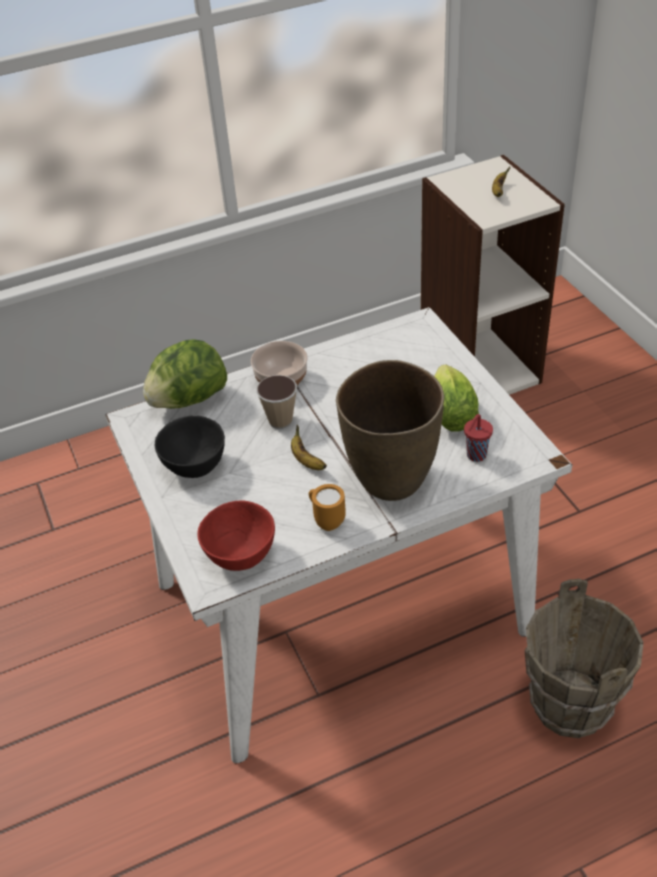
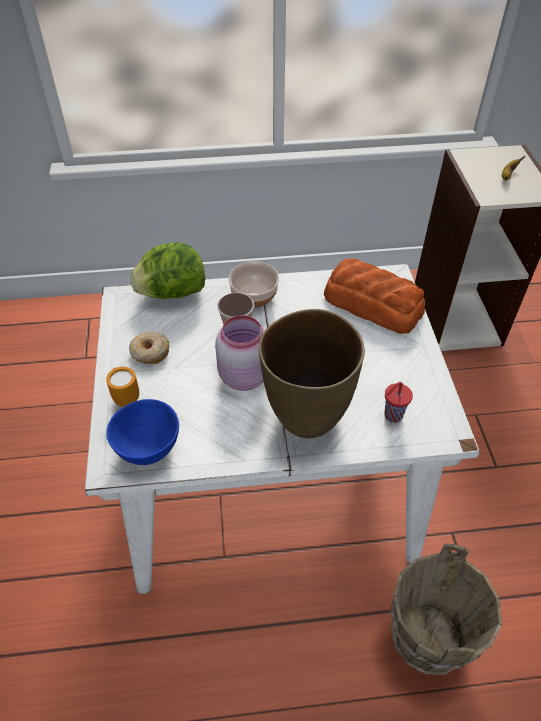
camera: 15 degrees right, 5 degrees up
black bowl [155,415,225,478] -> donut [129,332,169,364]
red bowl [197,501,275,571] -> blue bowl [106,399,179,465]
banana [291,425,327,470] -> pink jar [215,315,265,391]
orange mug [309,484,346,531] -> orange mug moved to [106,367,139,407]
lettuce [434,365,479,432] -> none
none -> bread [324,258,425,334]

